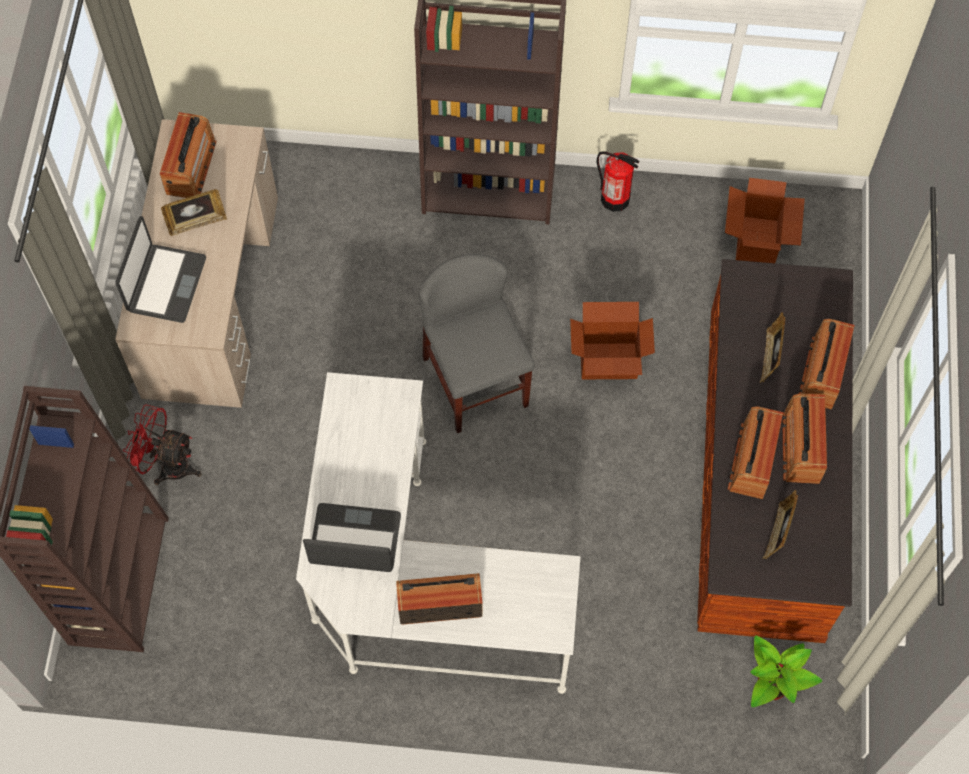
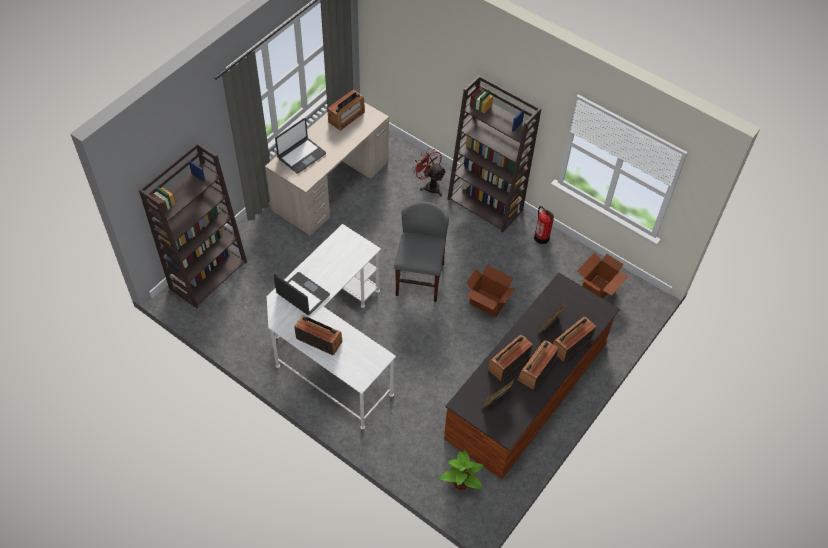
camera: 30 degrees right, 10 degrees down
red fan [123,404,201,485] -> red fan moved to [412,148,446,196]
picture frame [161,189,227,236] -> none

